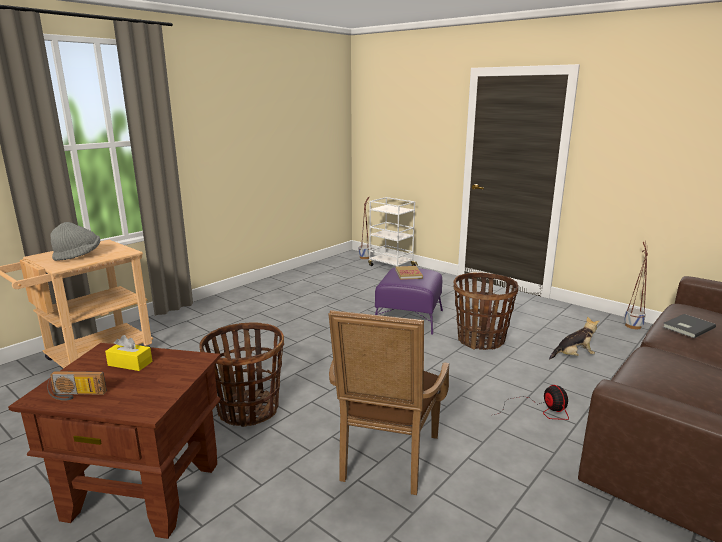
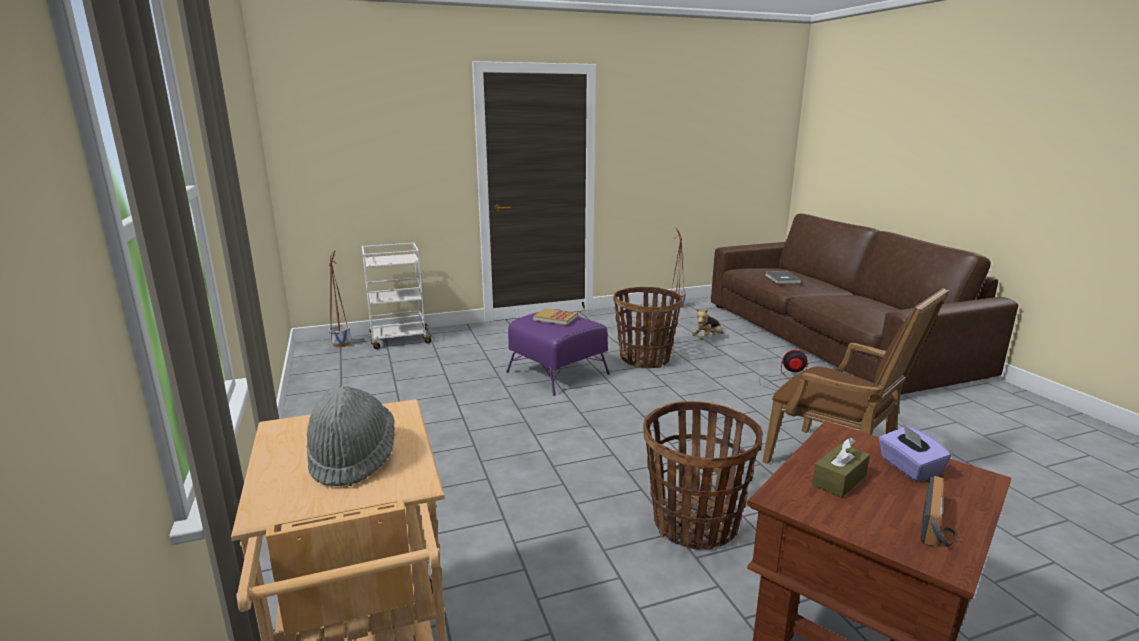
camera: 60 degrees left, 0 degrees up
yellow tissue box [105,335,152,371] -> brown tissue box [812,438,870,498]
plush toy [549,316,599,359] -> plush toy turned 150 degrees counterclockwise [692,309,723,340]
none -> purple tissue box [879,424,951,482]

